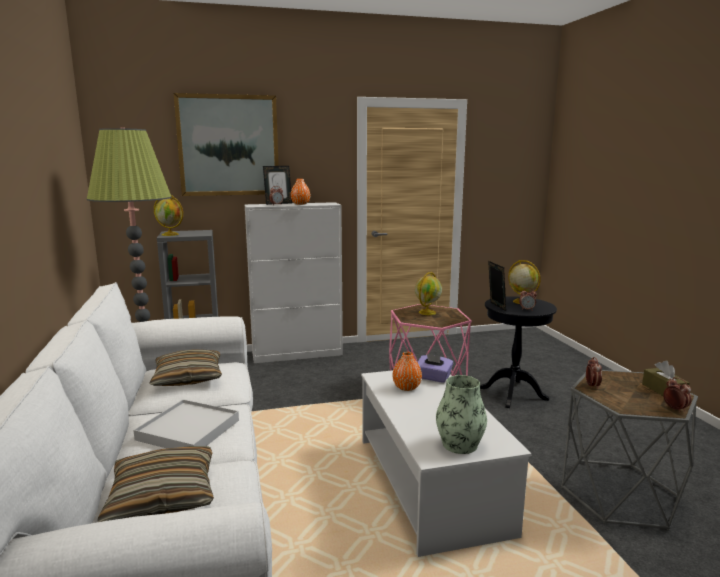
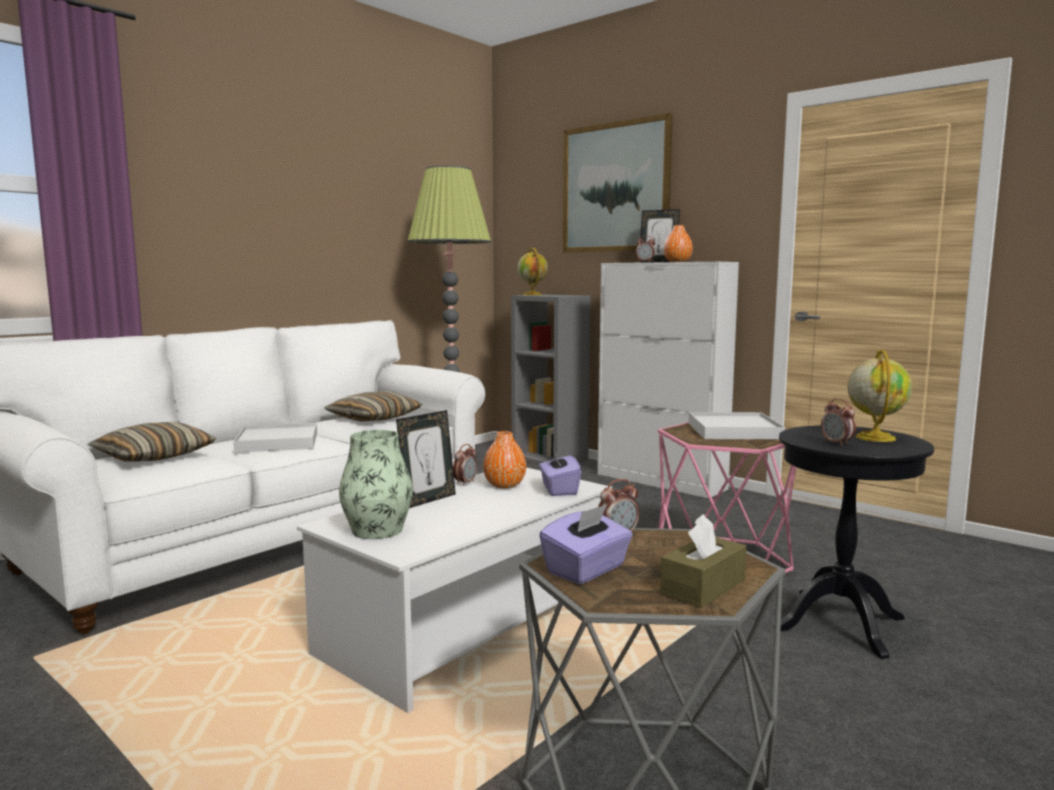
camera: 55 degrees right, 5 degrees down
globe [415,272,442,315] -> white tray [689,412,785,439]
picture frame [488,261,506,311] -> picture frame moved to [396,410,456,508]
alarm clock [663,377,692,412] -> alarm clock moved to [453,444,478,486]
none -> purple tissue box [539,504,633,584]

